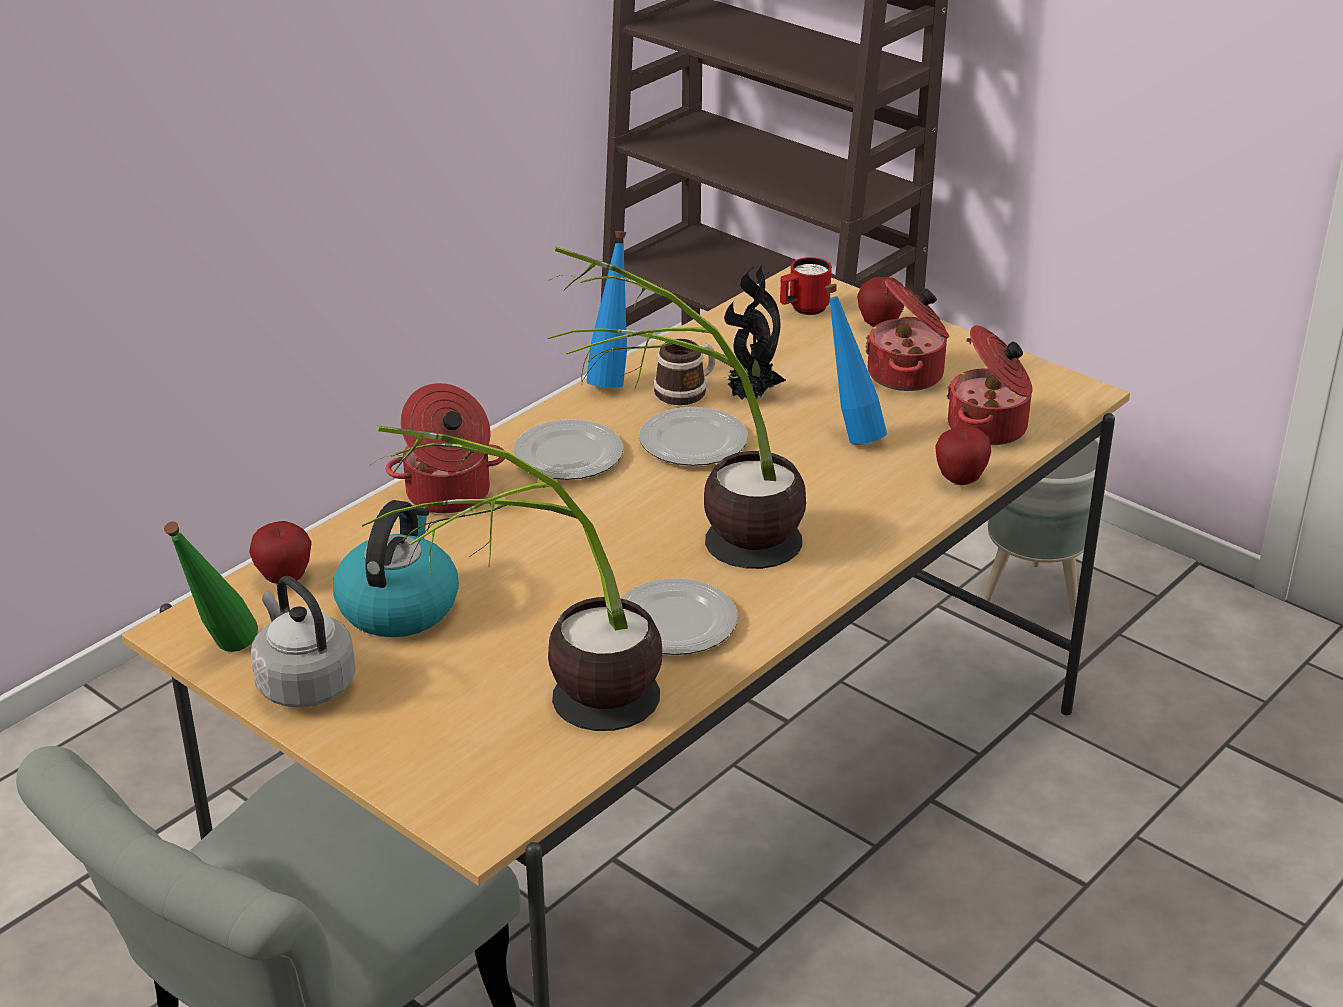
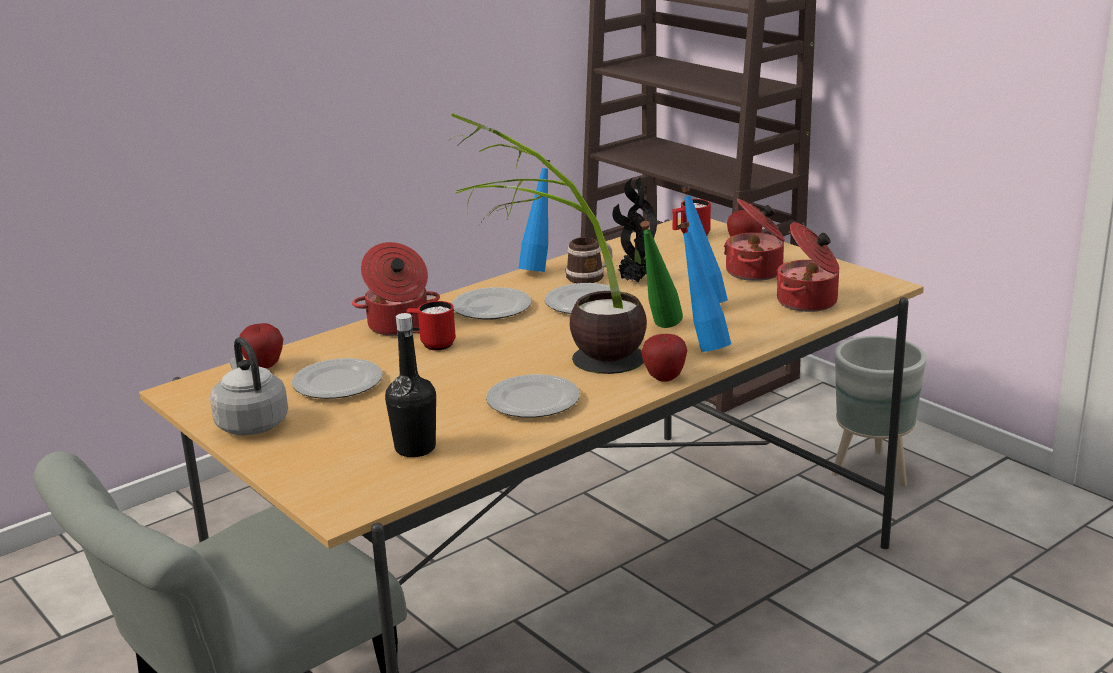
camera: 10 degrees right, 10 degrees down
green bottle [164,522,258,652] -> green bottle moved to [640,221,683,328]
kettle [333,500,459,637] -> plate [292,358,383,399]
potted plant [361,426,662,731] -> black bottle [385,313,436,457]
apple [935,426,991,485] -> apple moved to [641,334,687,382]
none -> red mug [406,301,456,350]
none -> blue bottle [680,222,731,352]

